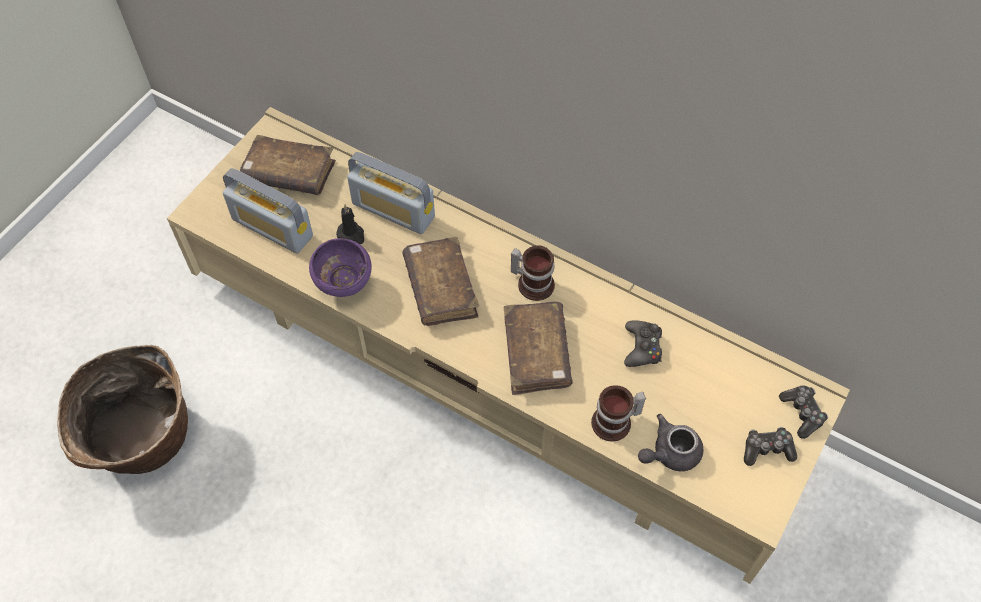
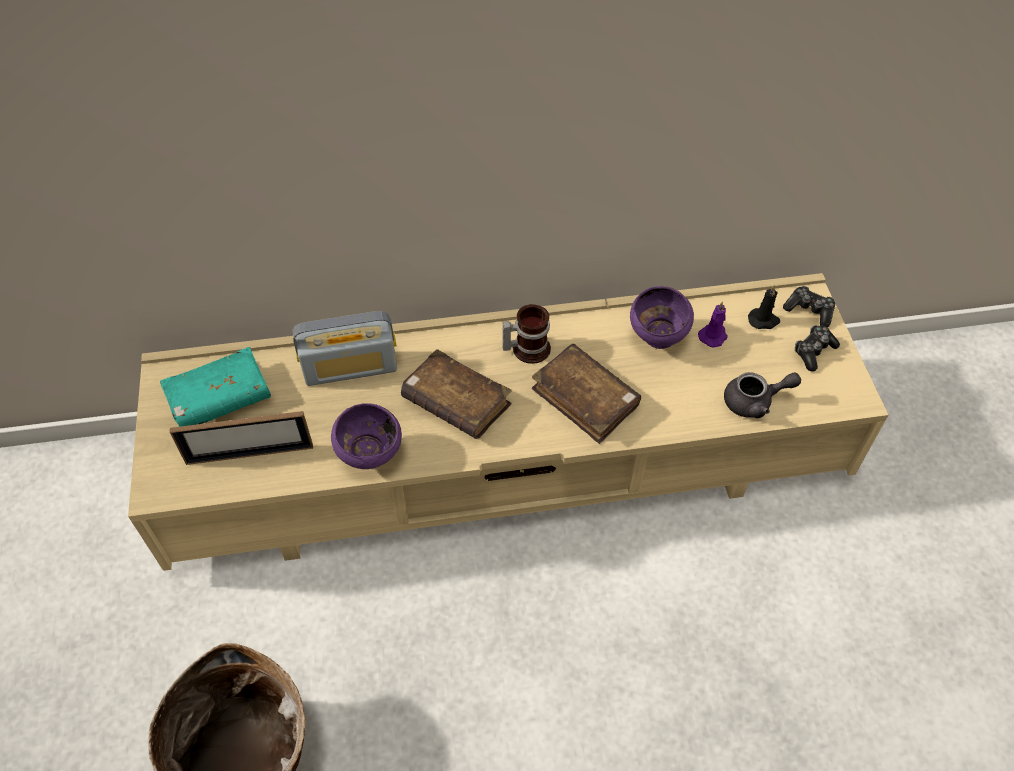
camera: 40 degrees left, 5 degrees down
radio [223,168,313,254] -> picture frame [170,411,313,465]
brown book [240,135,336,195] -> turquoise book [160,347,271,427]
black candle [336,204,364,245] -> black candle moved to [748,285,780,329]
mug [591,386,646,441] -> none
black game controller [624,321,662,367] -> purple bowl [630,286,694,349]
grey teapot [638,414,703,471] -> grey teapot turned 120 degrees counterclockwise [724,372,801,418]
none -> purple candle [698,301,728,347]

